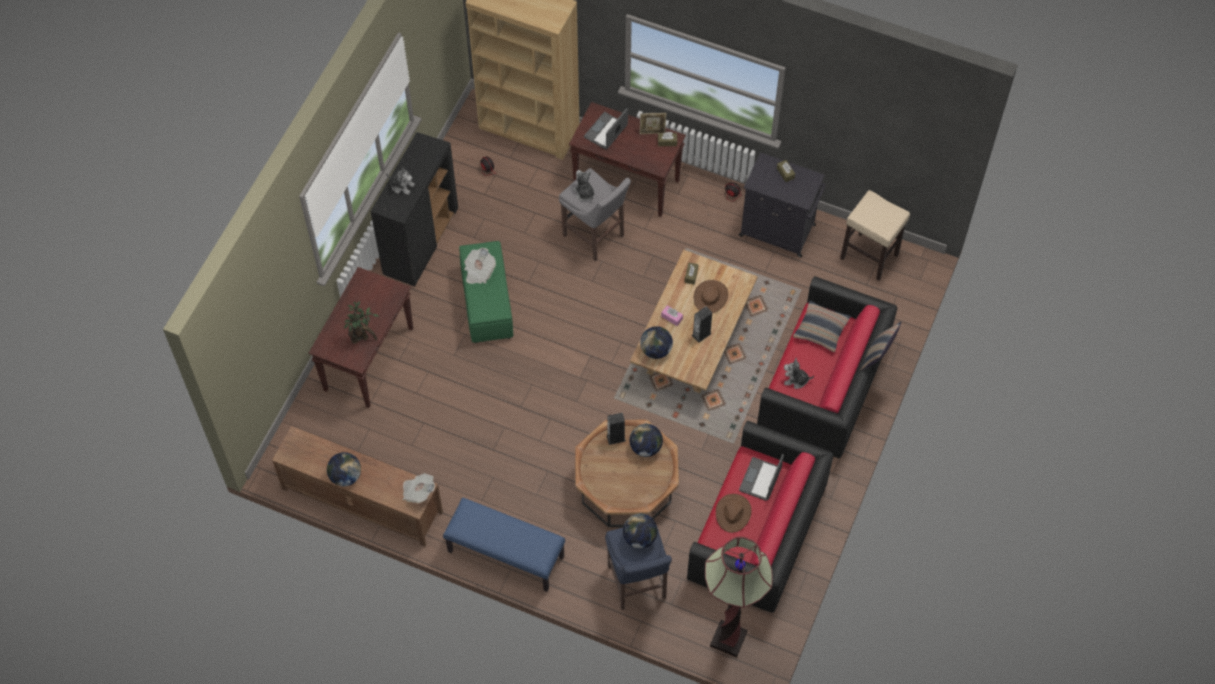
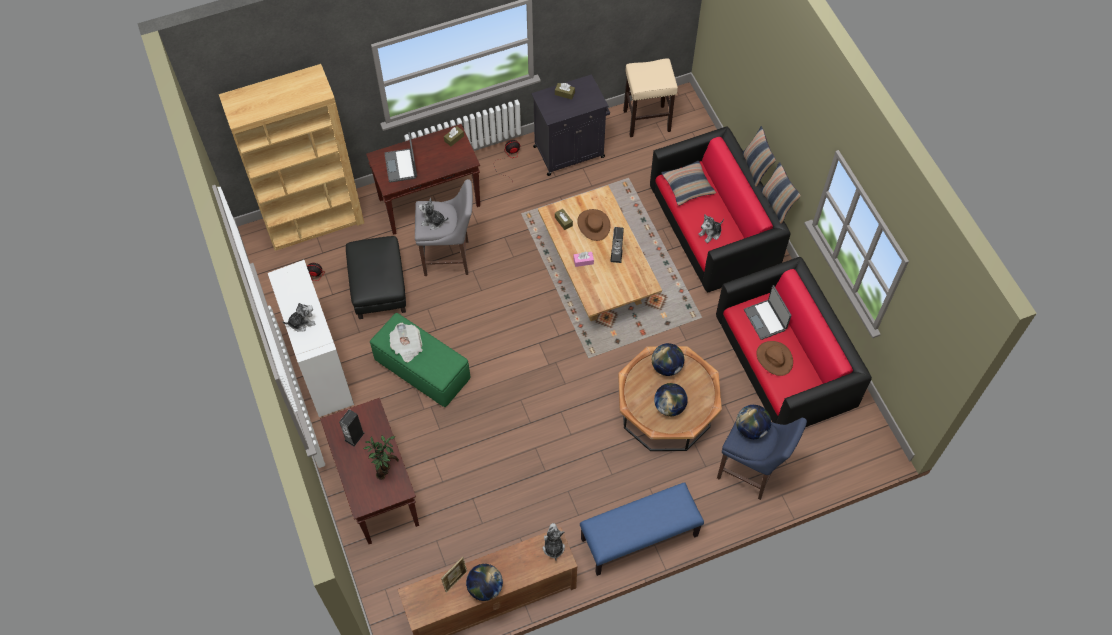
camera: 45 degrees left, 0 degrees up
black cabinet [371,132,458,286] -> white cabinet [268,260,354,417]
newspaper [403,473,435,503] -> plush toy [543,523,565,560]
speaker [607,413,626,445] -> speaker moved to [339,409,365,447]
picture frame [640,113,667,134] -> picture frame moved to [441,557,467,593]
globe [640,326,673,359] -> globe moved to [654,383,688,416]
floor lamp [705,537,773,657] -> none
none -> black ottoman [346,236,406,319]
none -> pillow [761,162,801,224]

